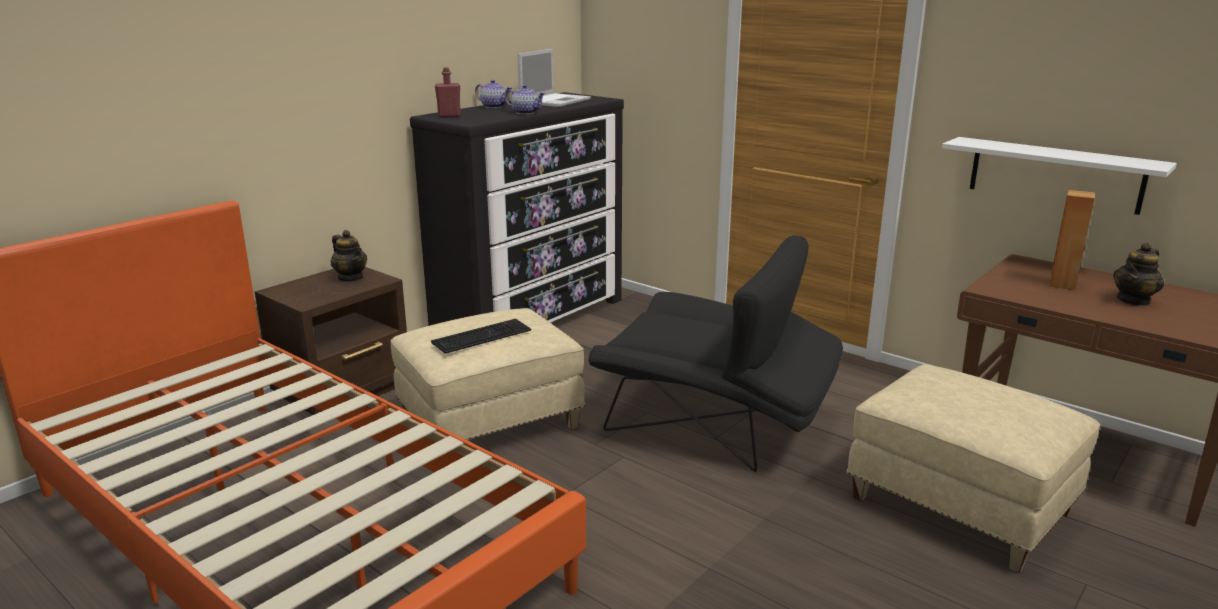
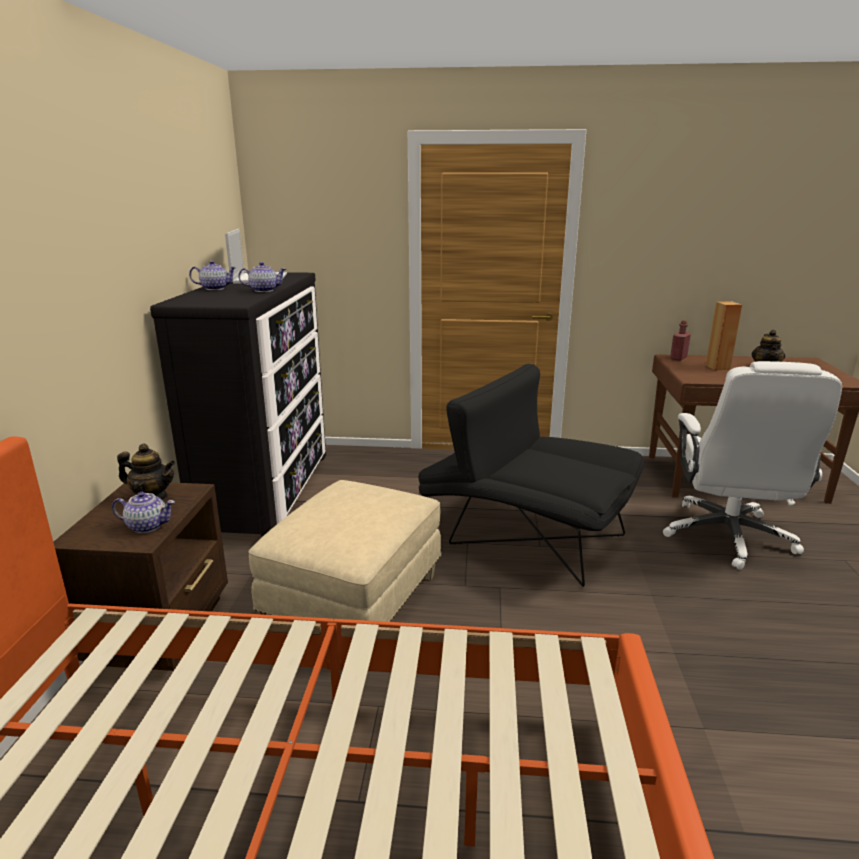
camera: 35 degrees left, 0 degrees up
keyboard [431,319,531,354] -> none
red bottle [435,67,461,117] -> red bottle moved to [670,320,691,361]
black armchair [588,235,843,472] -> black armchair turned 135 degrees counterclockwise [418,364,644,587]
beige ottoman [847,364,1100,573] -> white office chair [663,361,842,570]
white shelf [942,137,1177,215] -> none
none -> teapot [112,492,175,533]

